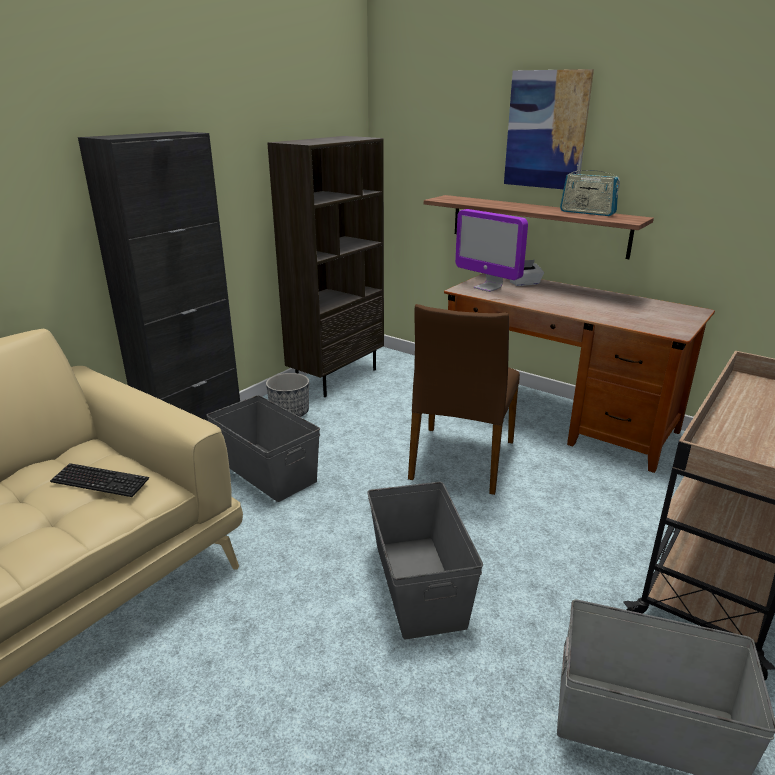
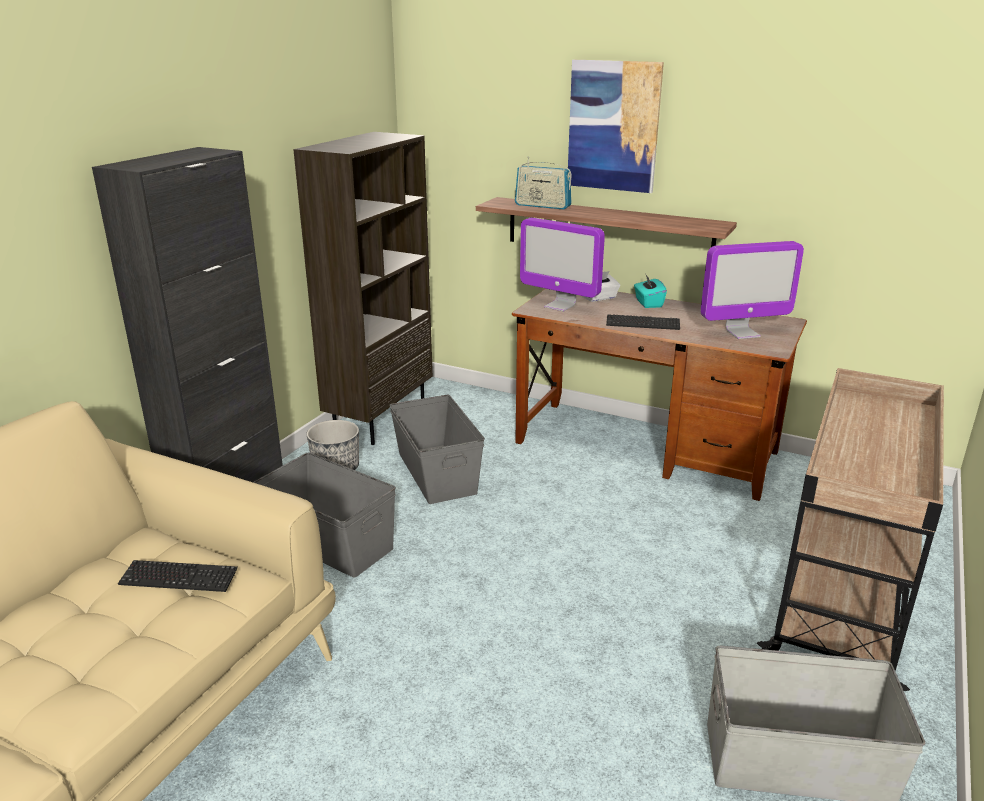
camera: 10 degrees left, 0 degrees up
grey storage box [367,482,483,640] -> grey storage box moved to [389,395,485,504]
brown chair [408,304,520,495] -> none
radio [560,165,620,216] -> radio moved to [515,157,572,210]
none -> keyboard [606,314,680,330]
none -> turquoise tissue box [634,273,667,308]
none -> monitor [701,241,804,339]

